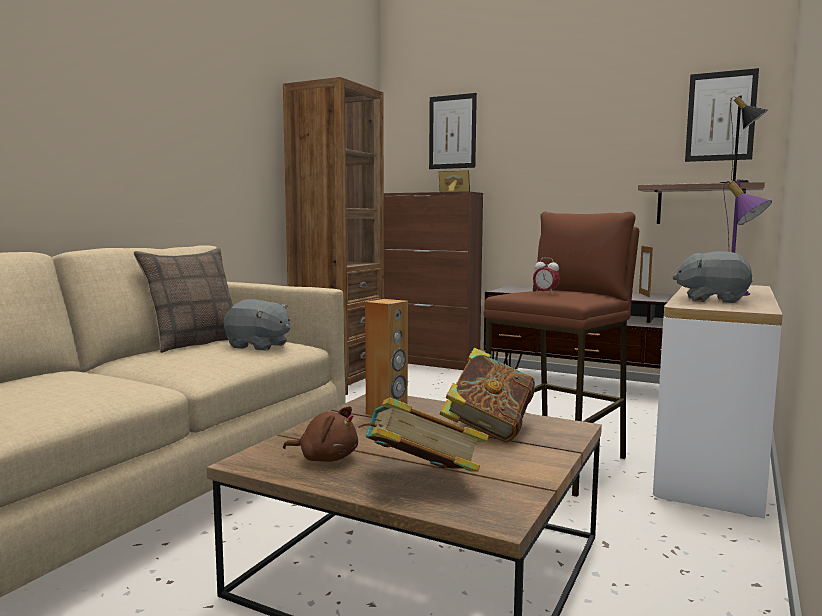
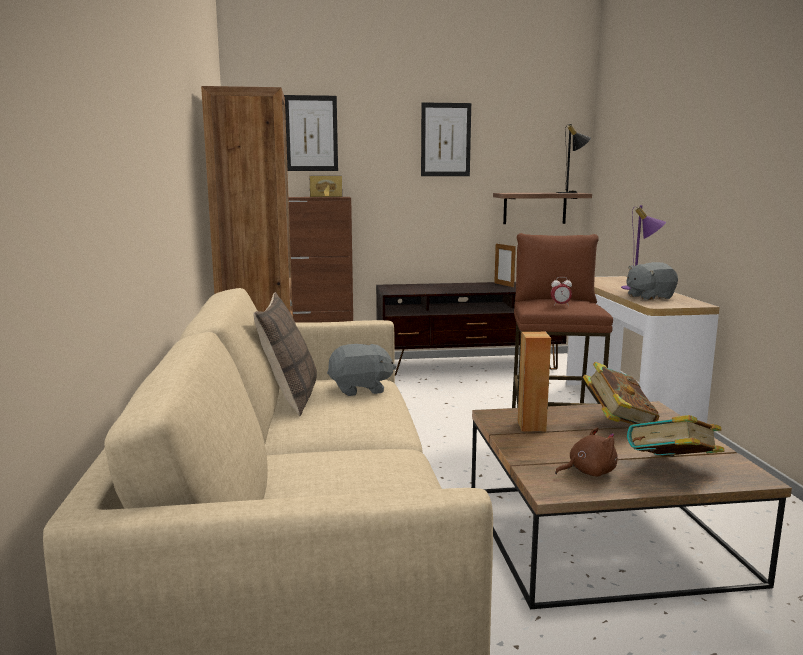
camera: 35 degrees left, 5 degrees up
picture [685,68,759,162] -> picture moved to [421,102,471,176]

